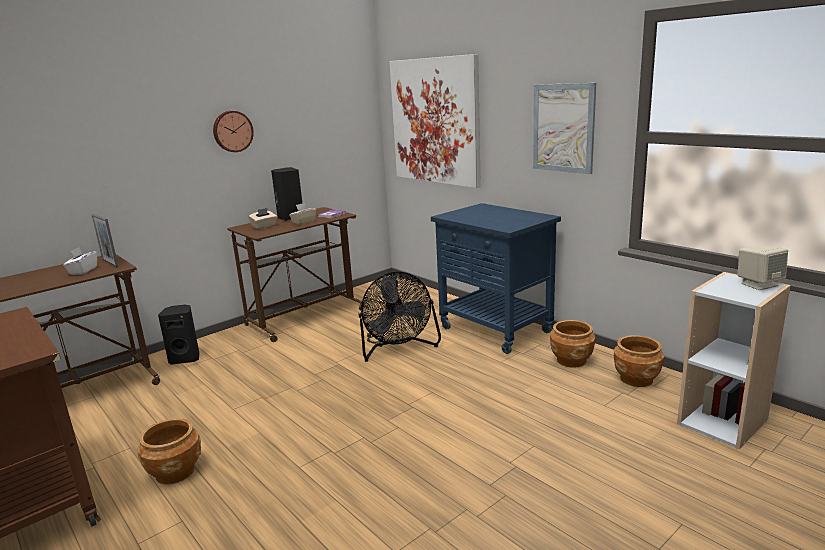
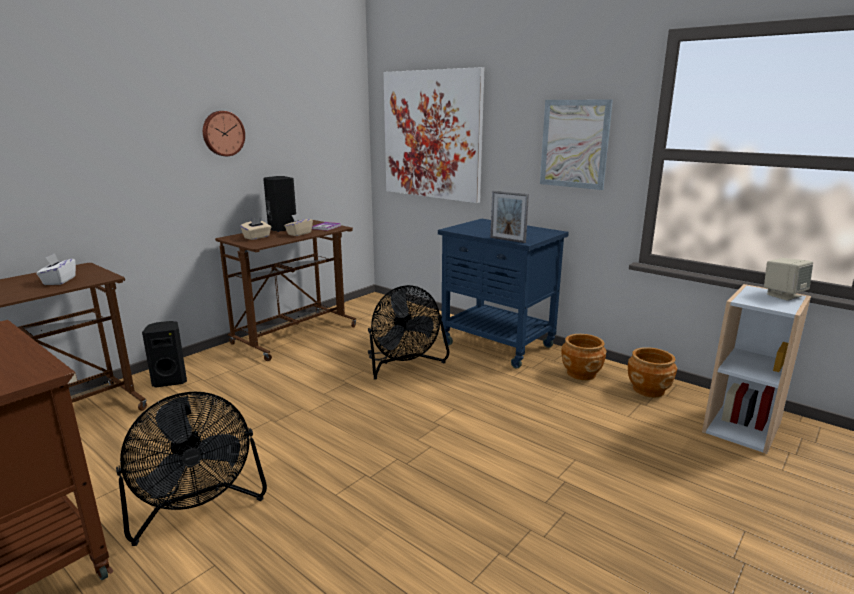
camera: 10 degrees left, 0 degrees up
picture frame [91,214,119,267] -> picture frame moved to [490,191,529,243]
brown planter [138,418,201,484] -> black fan [116,392,267,546]

